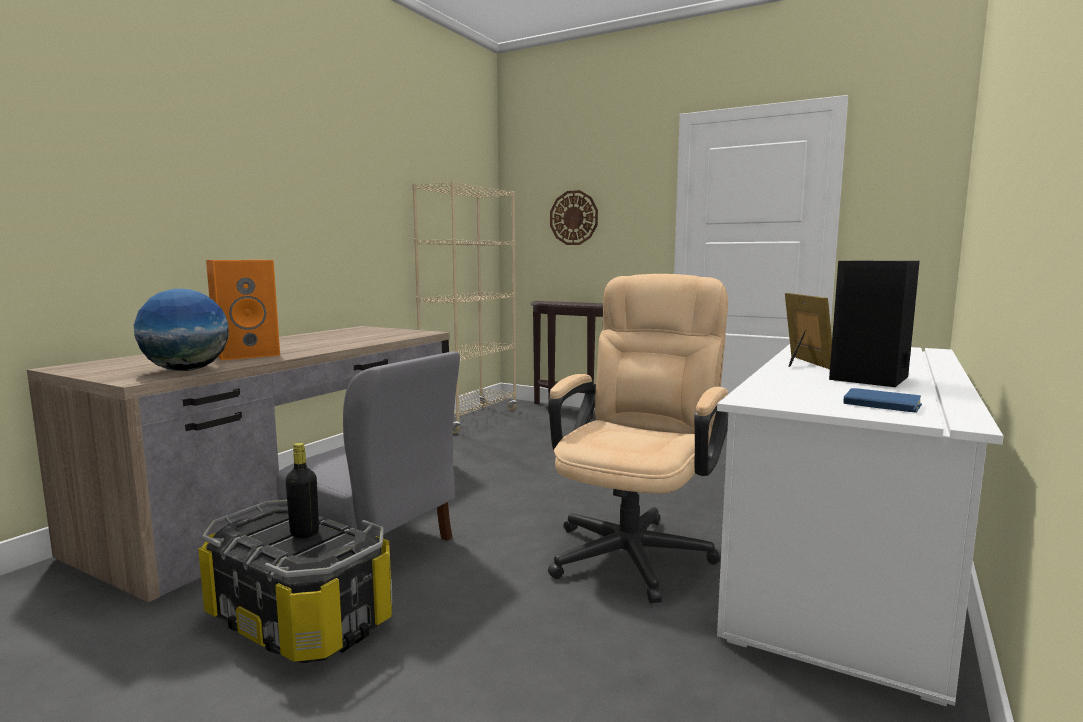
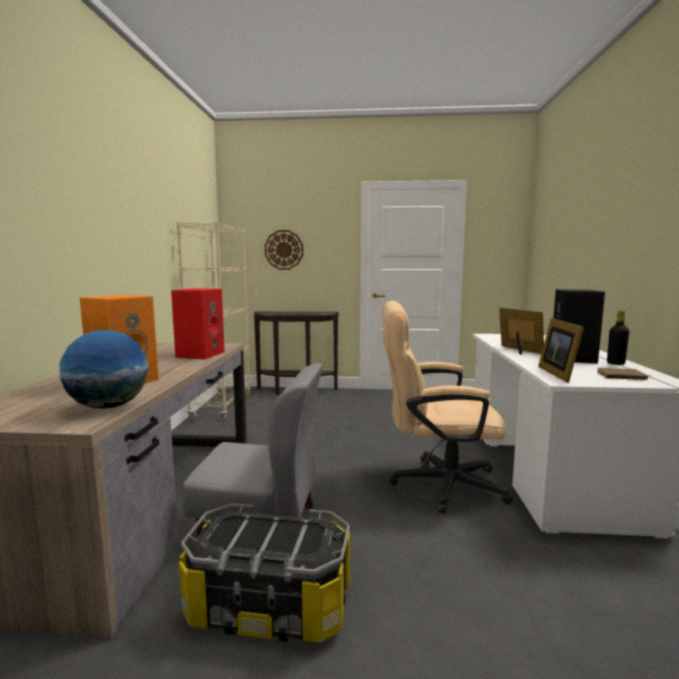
camera: 25 degrees left, 0 degrees up
black bottle [285,443,319,538] -> black bottle moved to [607,310,629,365]
beige office chair [548,274,728,603] -> beige office chair turned 90 degrees counterclockwise [382,301,514,514]
blue book [843,388,922,413] -> brown book [597,368,652,380]
none -> red speaker [171,288,225,359]
none -> picture frame [538,318,584,383]

